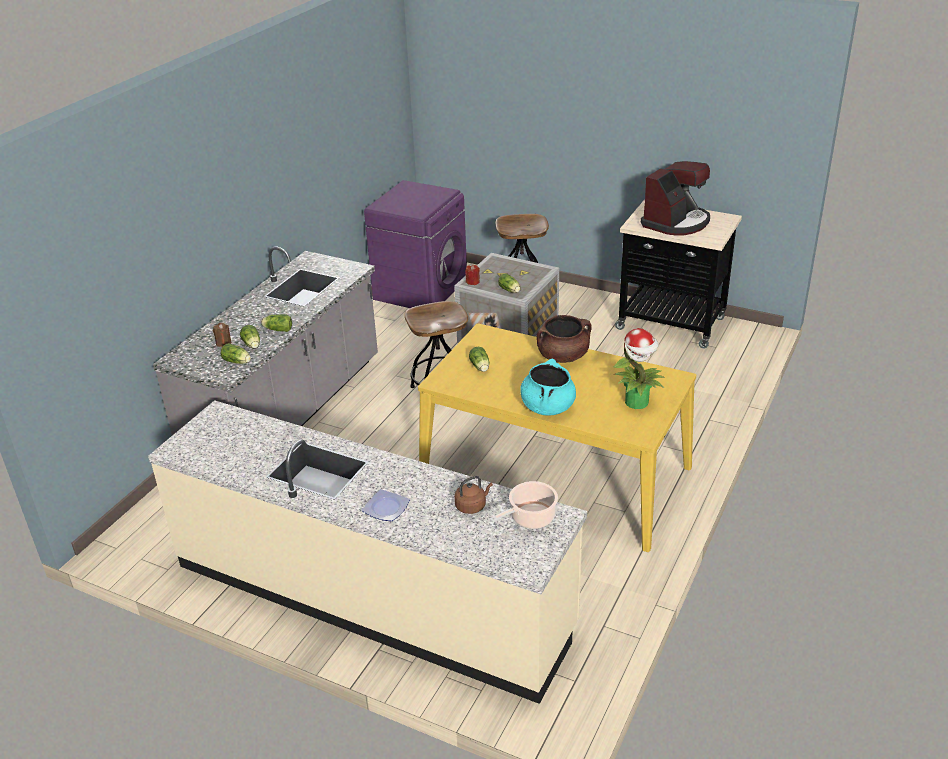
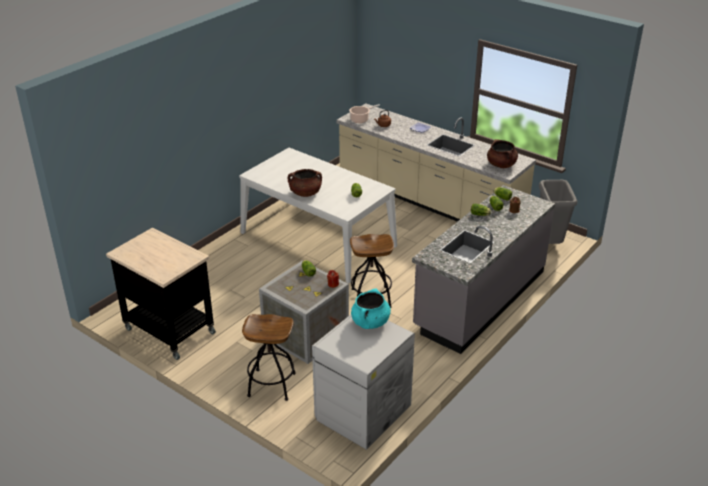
camera: 170 degrees left, 0 degrees up
purple washing machine [364,180,467,308] -> white washing machine [312,314,415,450]
yellow dining table [418,323,696,552] -> white dining table [239,148,397,283]
turquoise cooking pot [520,359,576,416] -> turquoise cooking pot moved to [351,289,391,329]
potted plant [613,328,664,409] -> none
coffee machine [641,161,710,236] -> none
none -> brown cooking pot [487,139,518,168]
none -> grey trash can [539,180,577,244]

